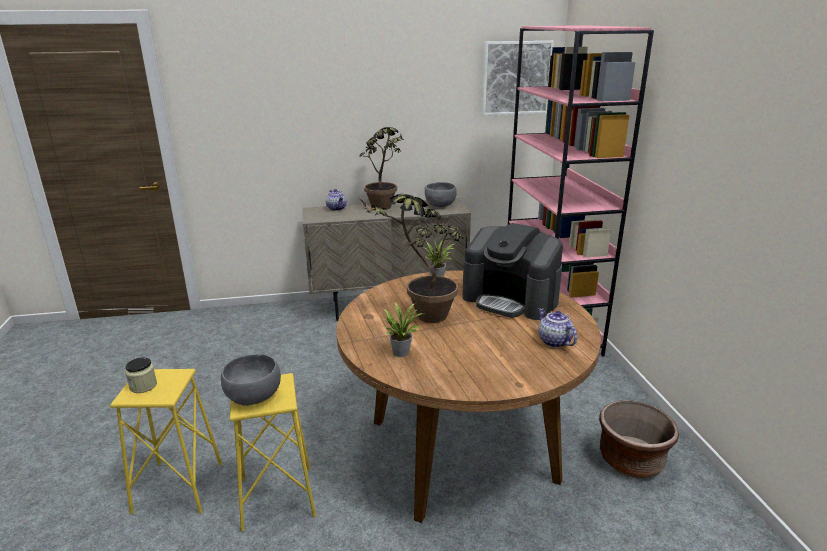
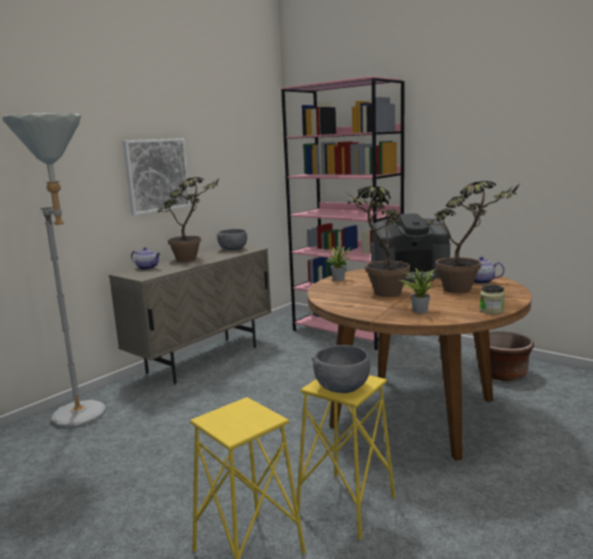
camera: 40 degrees left, 10 degrees down
jar [125,357,157,393] -> jar moved to [480,285,505,314]
picture [482,41,554,116] -> picture moved to [123,138,191,215]
none -> grey floor lamp [2,113,106,428]
none -> potted plant [426,181,520,293]

